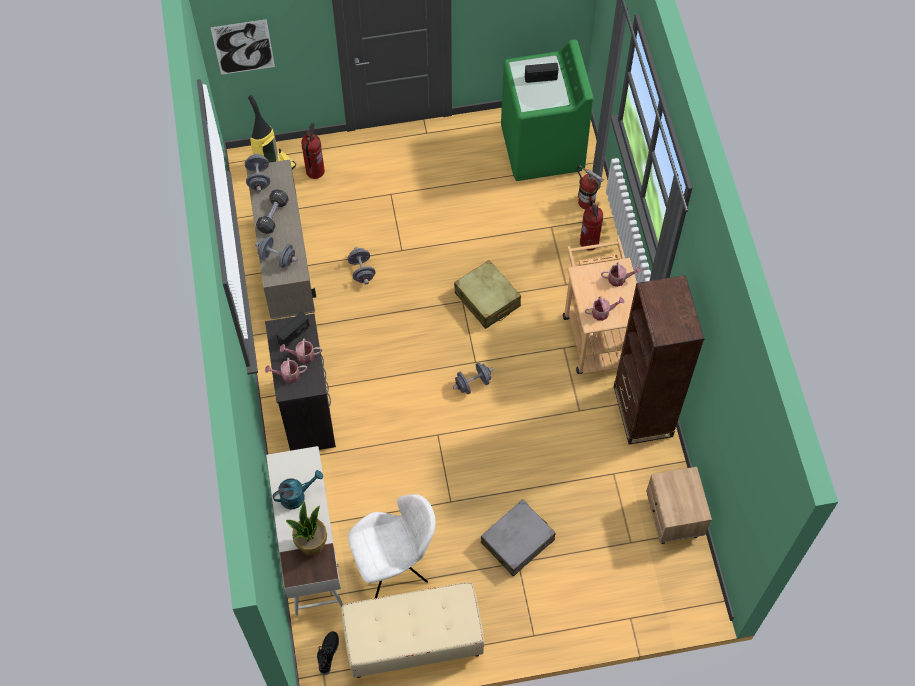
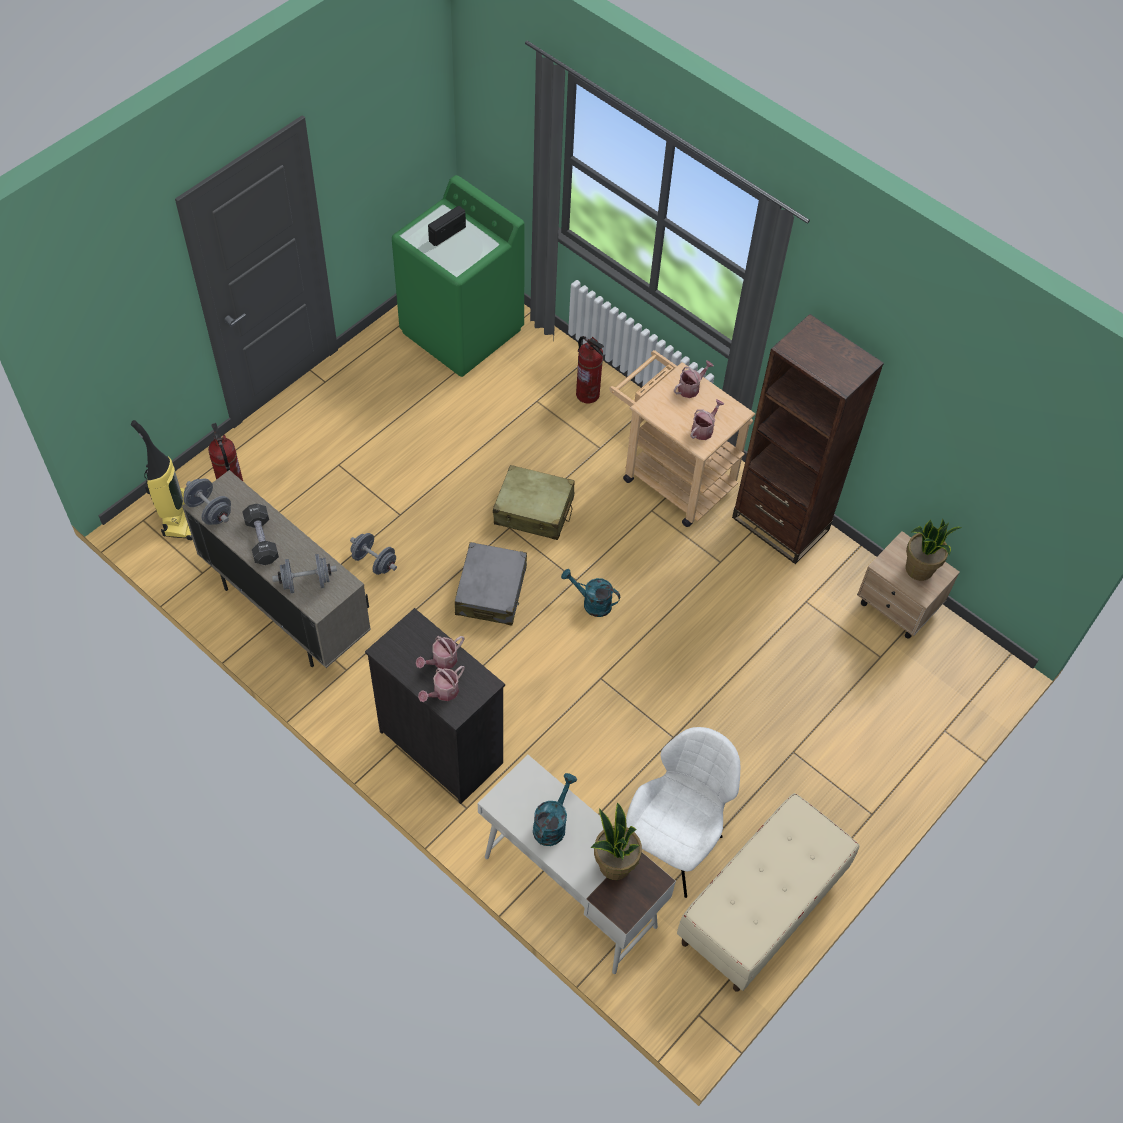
camera: 40 degrees left, 5 degrees down
picture [210,19,275,75] -> none
radio [276,312,309,348] -> none
black boot [317,631,339,675] -> none
grey dumbbell [453,363,494,394] -> turquoise watering can [561,569,620,617]
grey suitcase [481,499,555,577] -> grey suitcase moved to [455,542,527,626]
fire extinguisher [577,166,604,210] -> none
none -> potted plant [906,518,962,581]

